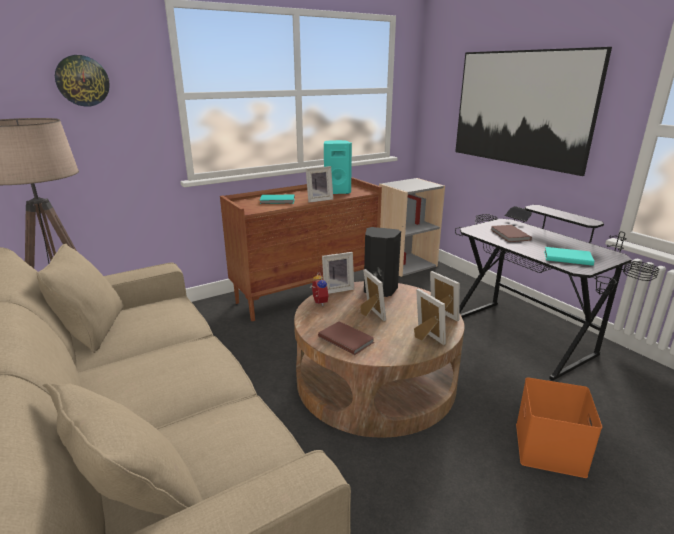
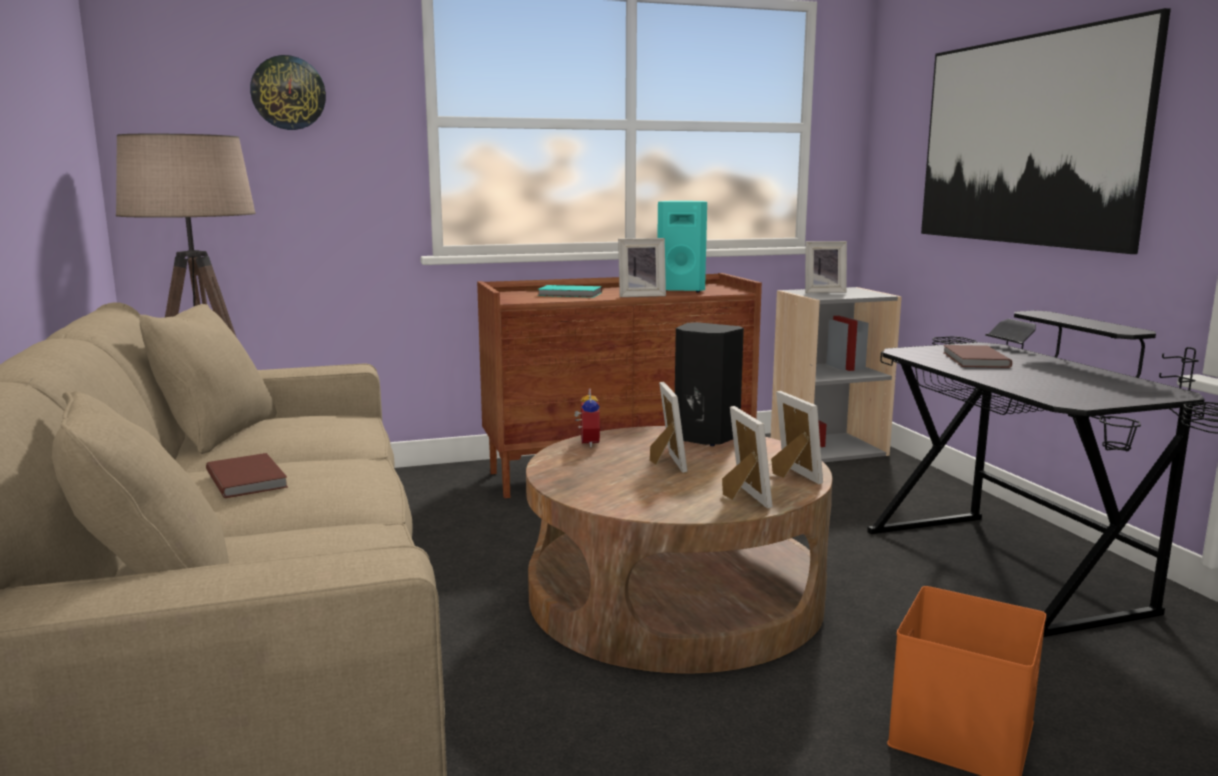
camera: 15 degrees right, 10 degrees down
brown book [318,321,374,355] -> brown book moved to [206,453,288,498]
picture frame [322,252,354,294] -> picture frame moved to [805,241,847,293]
turquoise book [544,247,594,266] -> none

